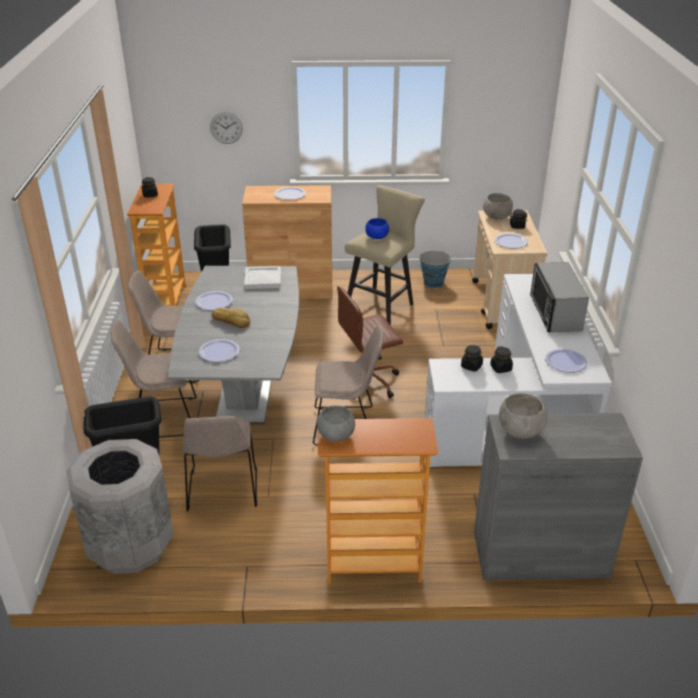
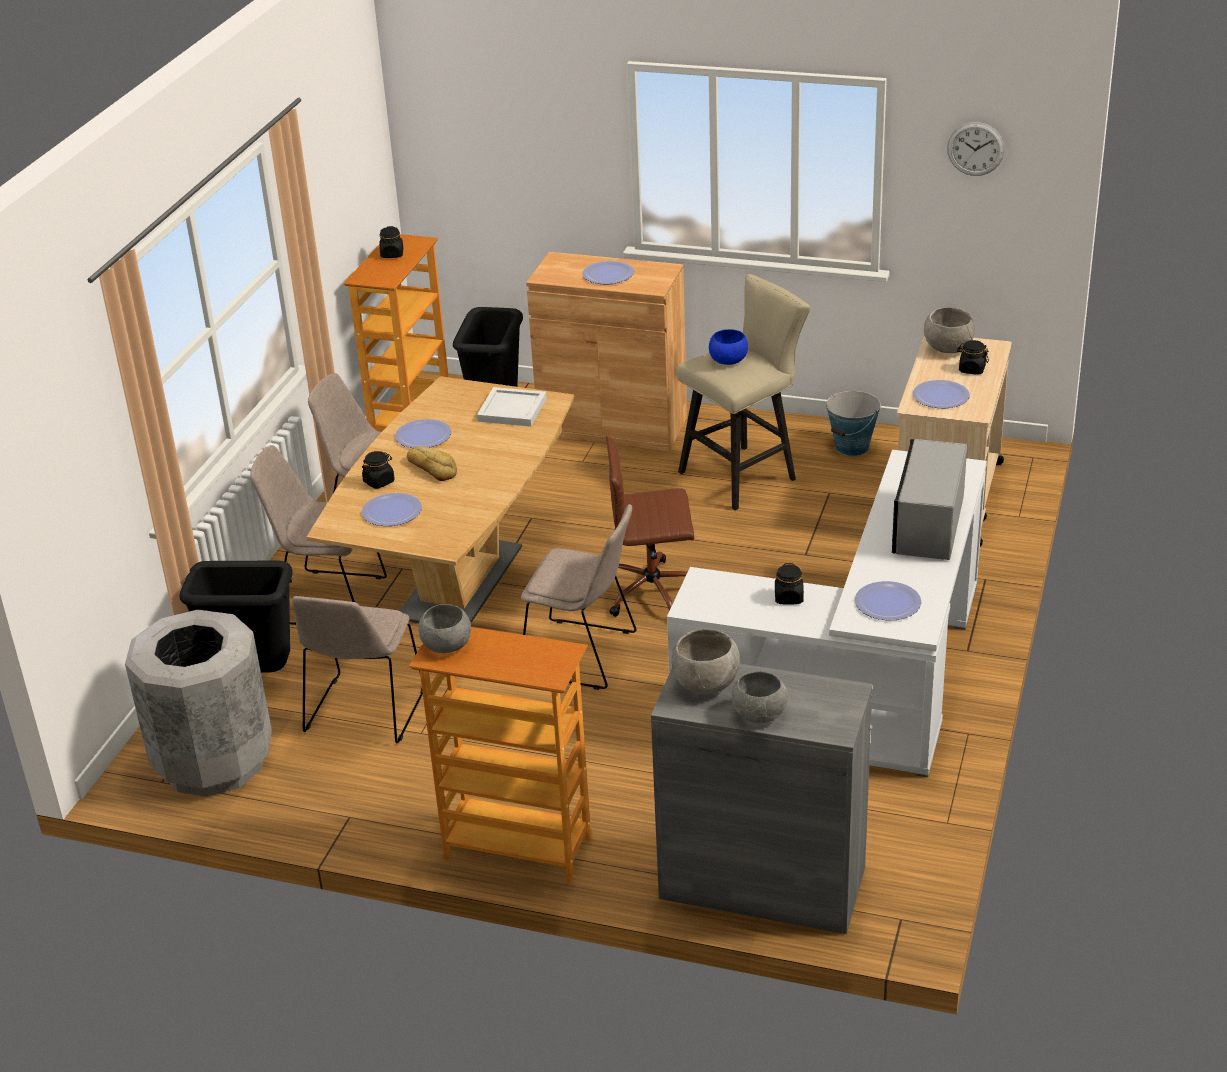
camera: 20 degrees right, 0 degrees up
grey dining table [168,266,299,424] -> brown dining table [306,376,574,623]
wall clock [210,112,243,144] -> wall clock moved to [947,122,1004,176]
black jar [461,345,483,372] -> black jar moved to [362,451,395,489]
none -> grey bowl [732,671,788,723]

